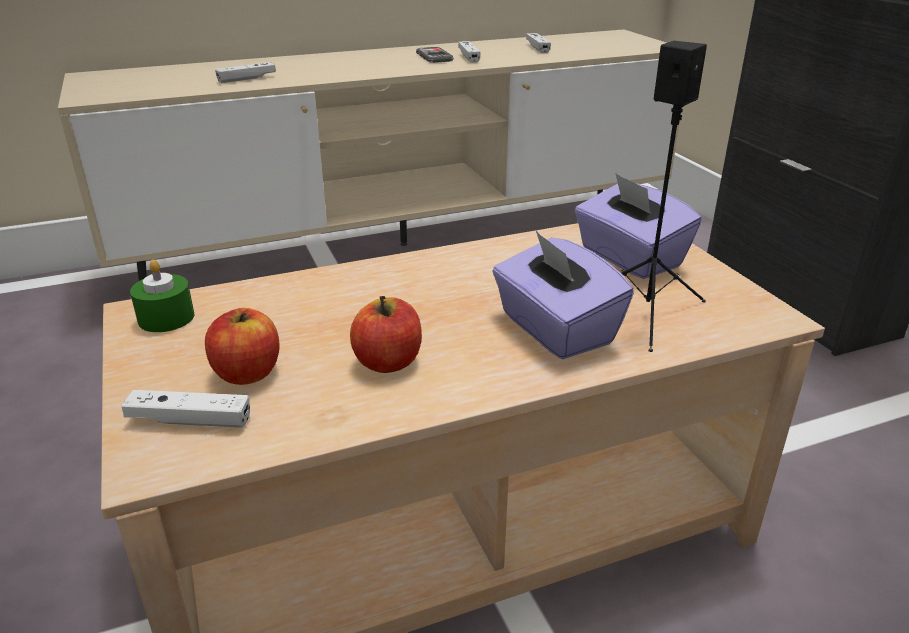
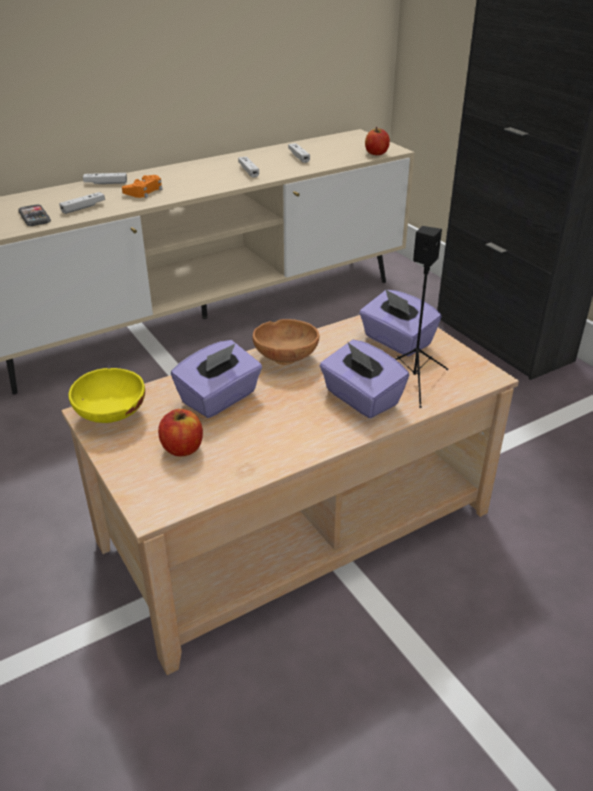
camera: 10 degrees left, 5 degrees up
white game controller [122,390,250,427] -> white game controller moved to [83,173,127,185]
green candle [130,260,195,332] -> yellow bowl [69,368,145,423]
apple [350,296,422,373] -> apple moved to [365,127,390,155]
phone [416,47,454,63] -> phone moved to [18,204,51,226]
none -> orange game controller [122,175,162,198]
none -> purple tissue box [171,340,262,418]
none -> brown bowl [253,319,319,365]

